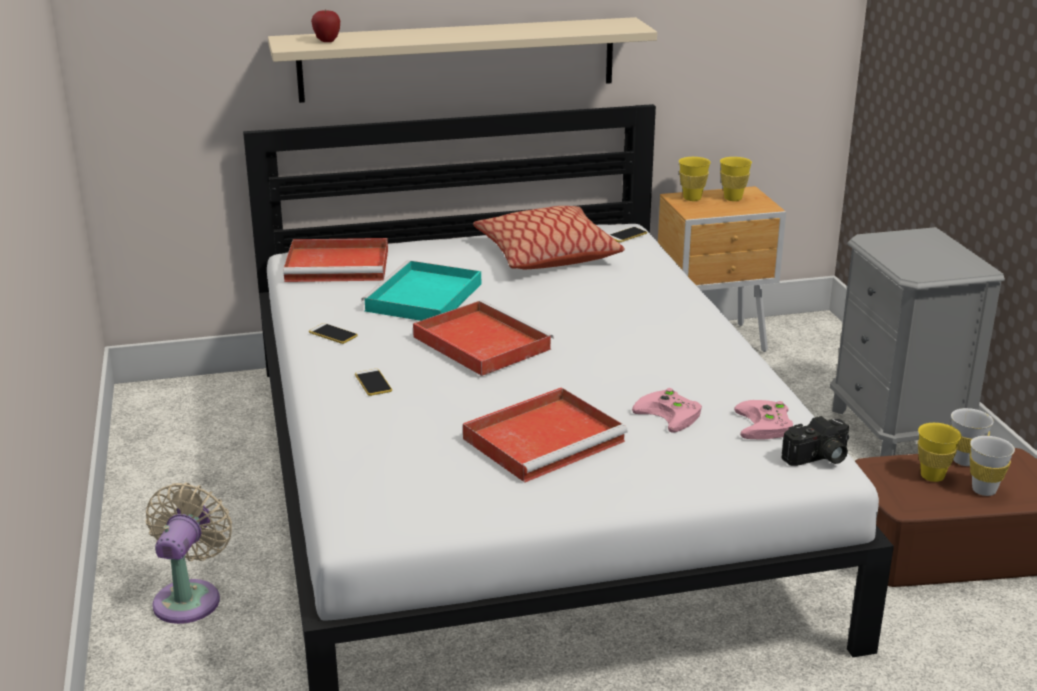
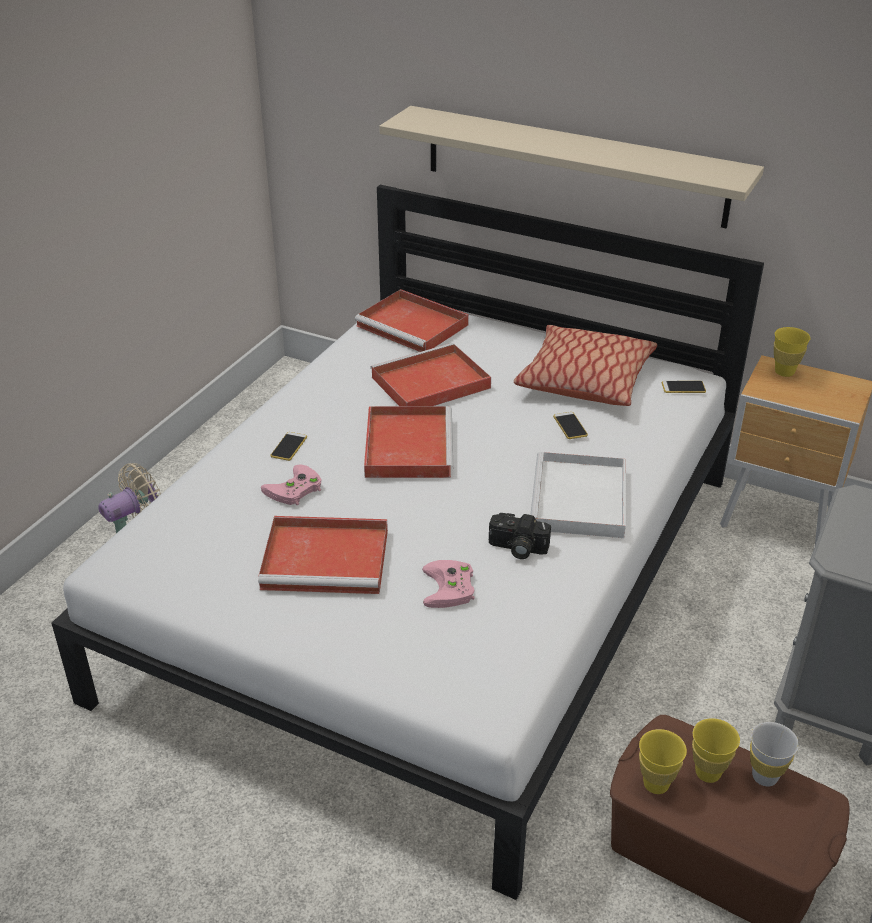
camera: 40 degrees right, 10 degrees up
phone [309,323,358,344] -> phone moved to [553,412,588,439]
apple [311,9,340,42] -> none
turquoise tray [361,260,481,321] -> red tray [370,343,491,406]
yellow cup [720,157,752,201] -> yellow cup moved to [639,729,687,794]
pink game controller [734,400,793,439] -> pink game controller moved to [261,464,321,505]
camera [781,416,849,466] -> camera moved to [489,513,551,559]
white cup [970,436,1015,496] -> none
none -> white tray [530,452,626,538]

